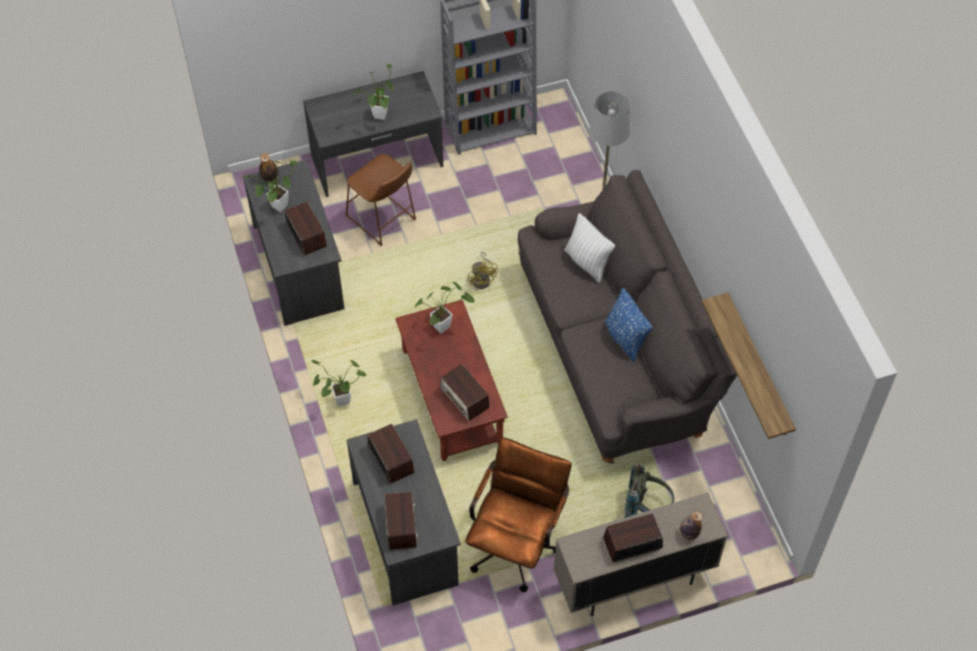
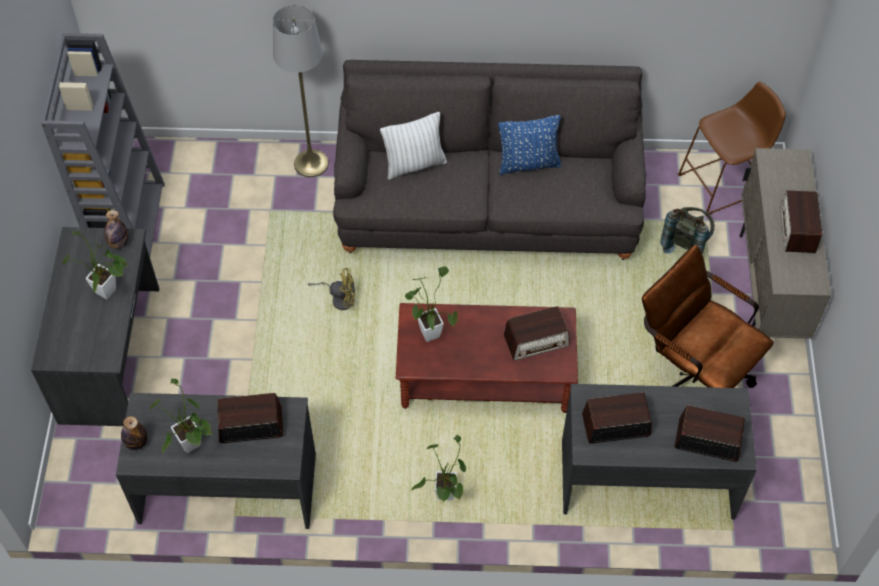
camera: 70 degrees left, 0 degrees up
brown stool [346,154,416,246] -> brown stool moved to [678,82,786,215]
bottle [680,511,702,540] -> bottle moved to [104,210,129,249]
shelf [702,293,796,439] -> none

